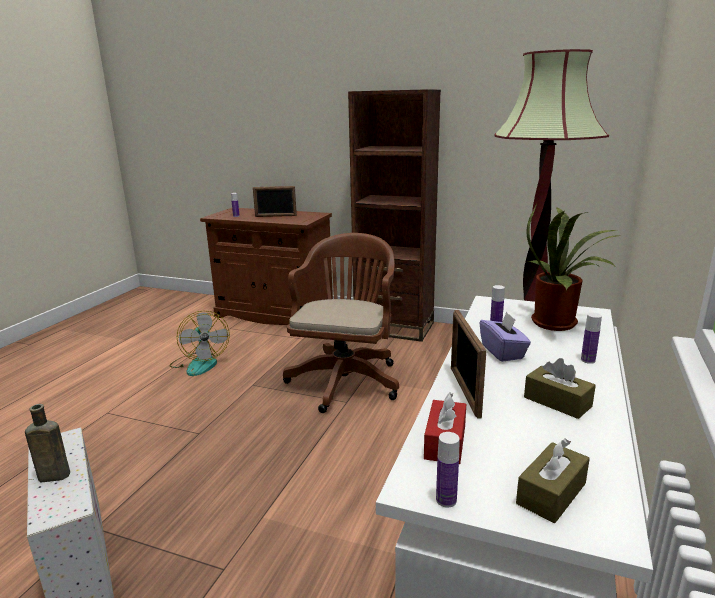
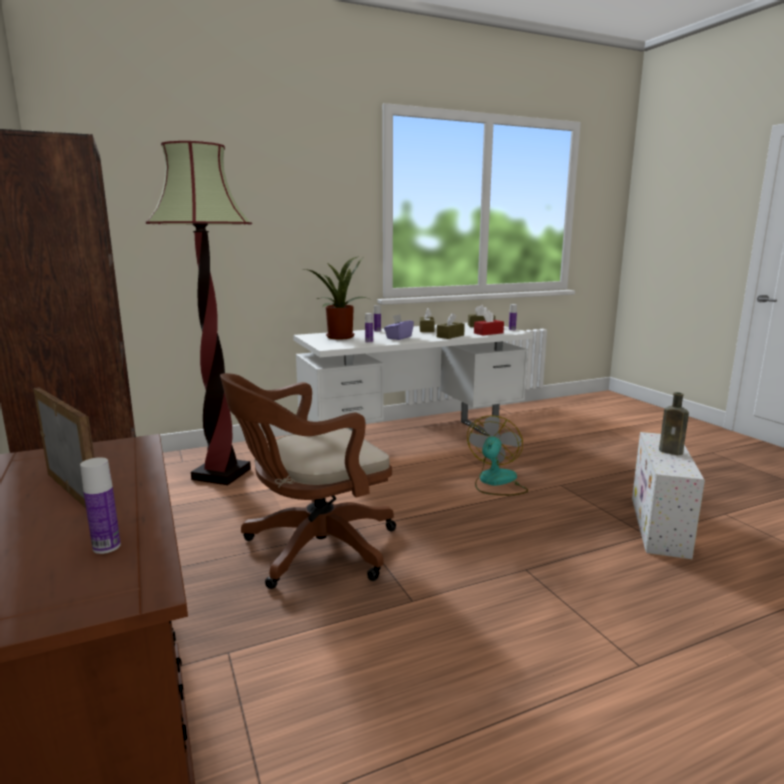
camera: 135 degrees left, 5 degrees down
fan [169,311,230,376] -> fan moved to [467,416,528,496]
picture frame [451,310,486,419] -> brown tissue box [437,313,465,339]

